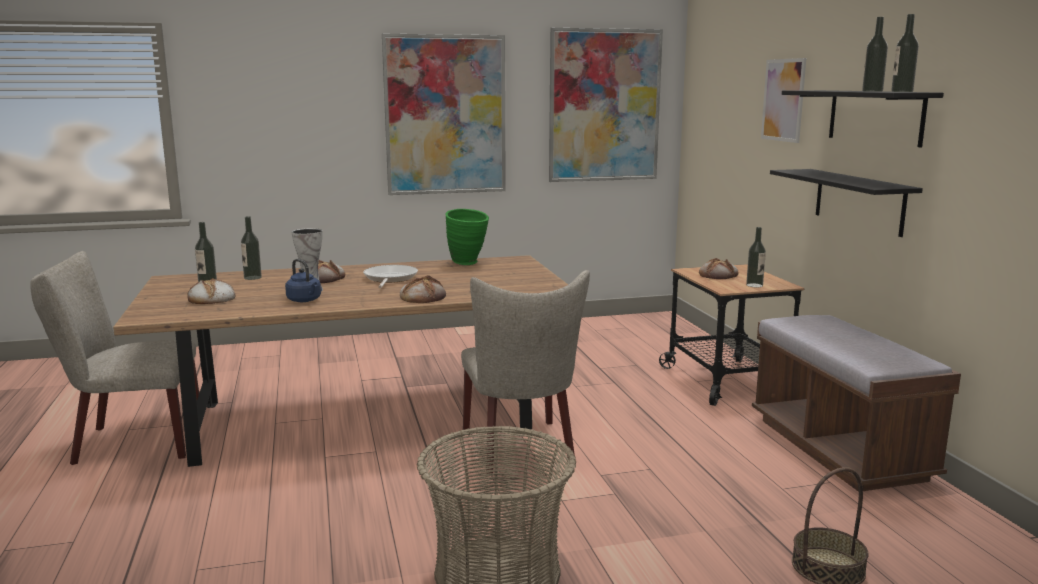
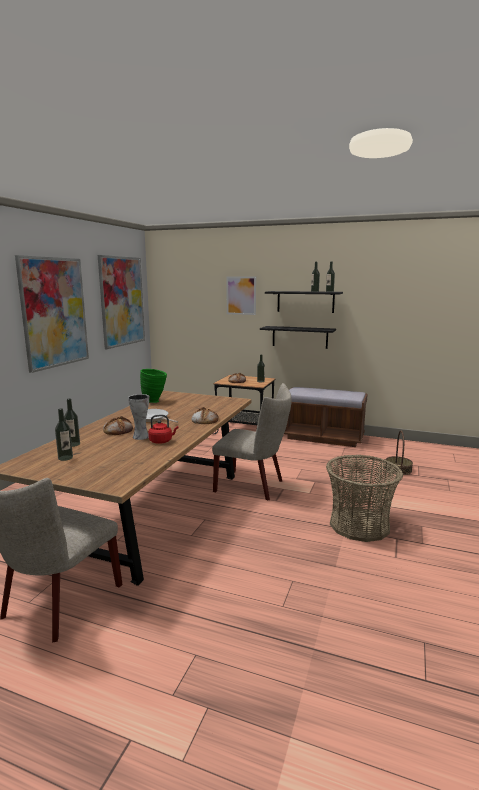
camera: 55 degrees left, 0 degrees up
bread [188,278,236,304] -> none
blue kettle [285,259,321,302] -> red kettle [148,415,178,444]

